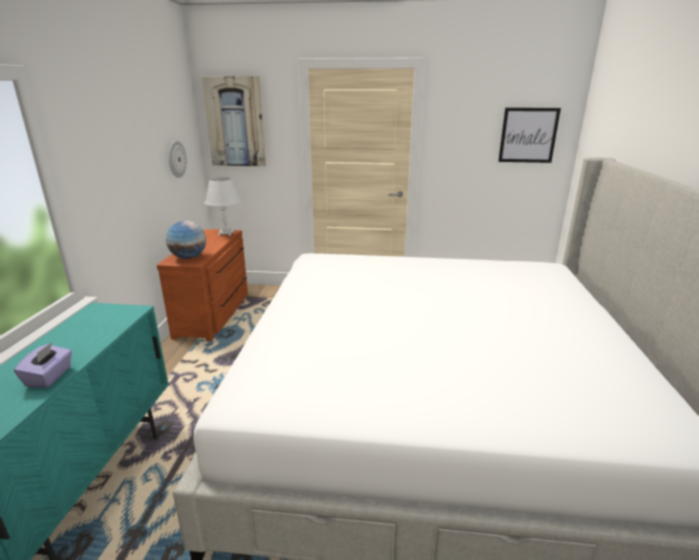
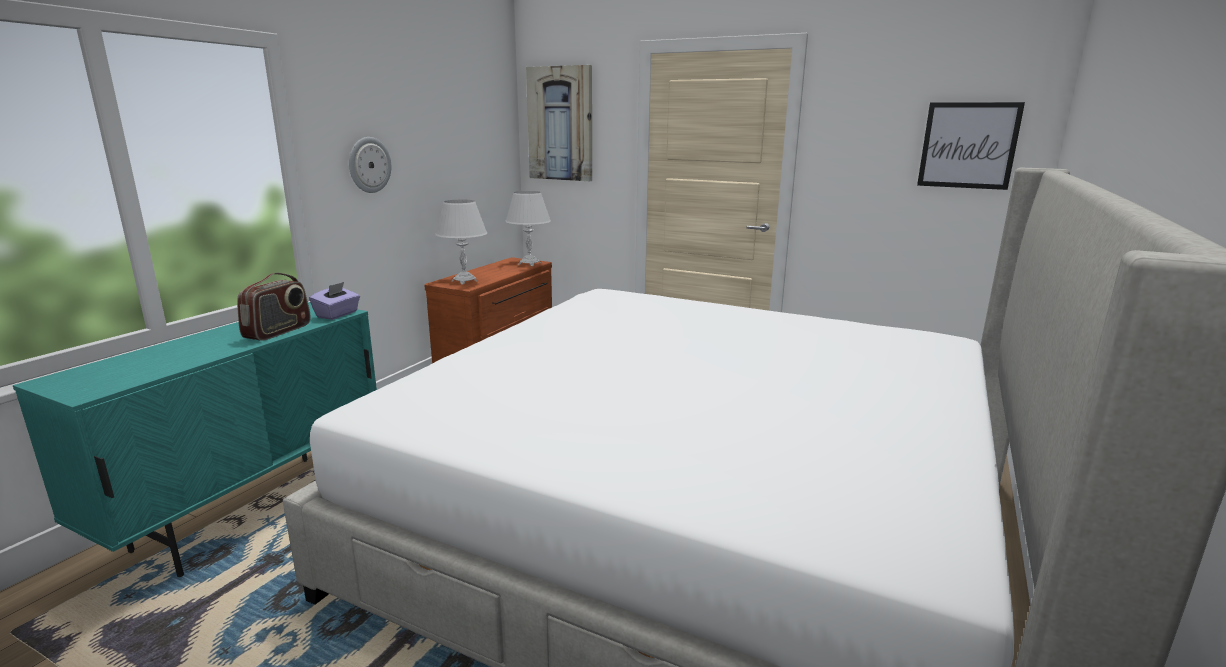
camera: 20 degrees right, 5 degrees down
purple tissue box [14,342,72,388] -> purple tissue box moved to [309,282,360,320]
globe [166,220,206,259] -> white table lamp [435,200,487,284]
wall clock [169,141,187,178] -> wall clock moved to [349,137,391,193]
none -> radio [237,273,311,341]

